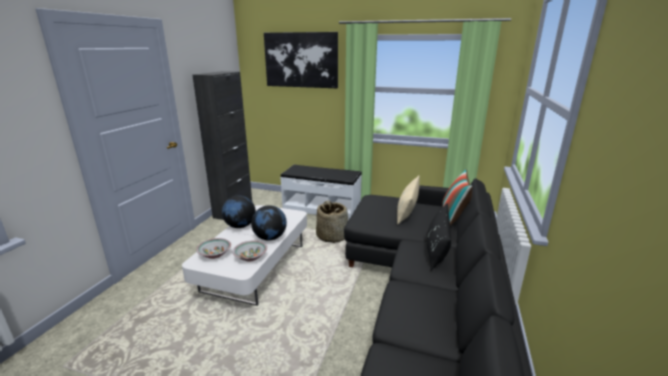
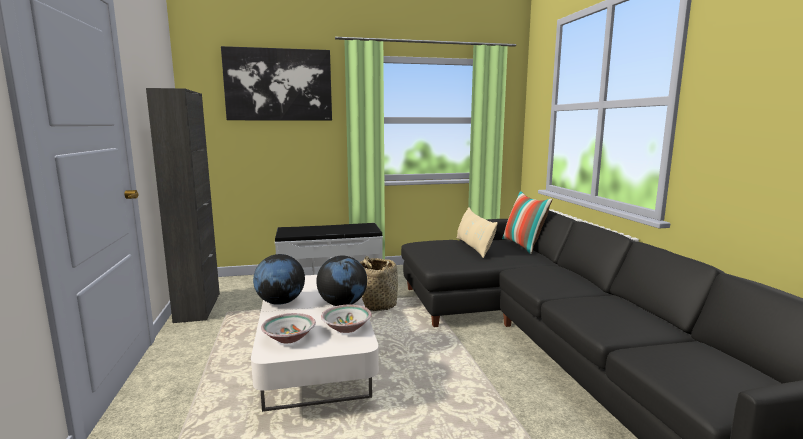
camera: 30 degrees left, 10 degrees down
black pillow [427,203,451,271] -> none

